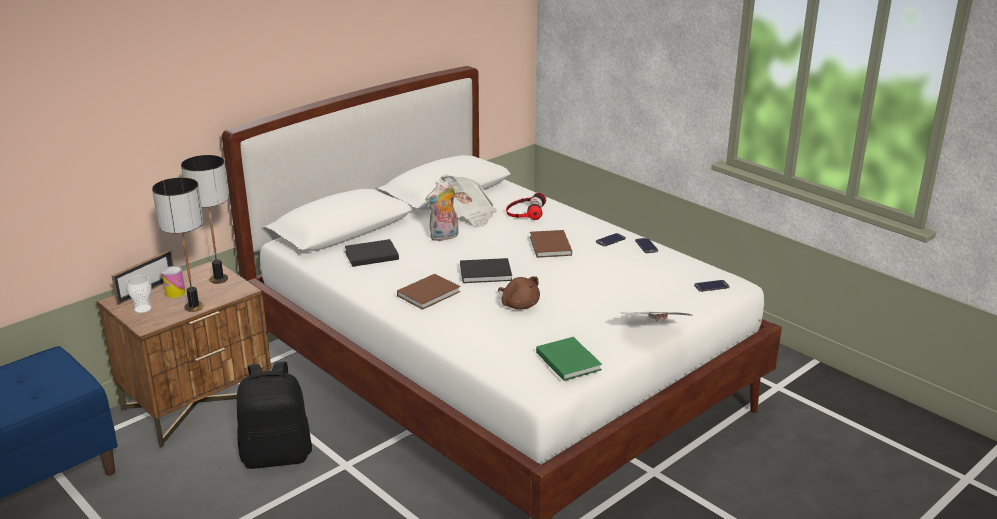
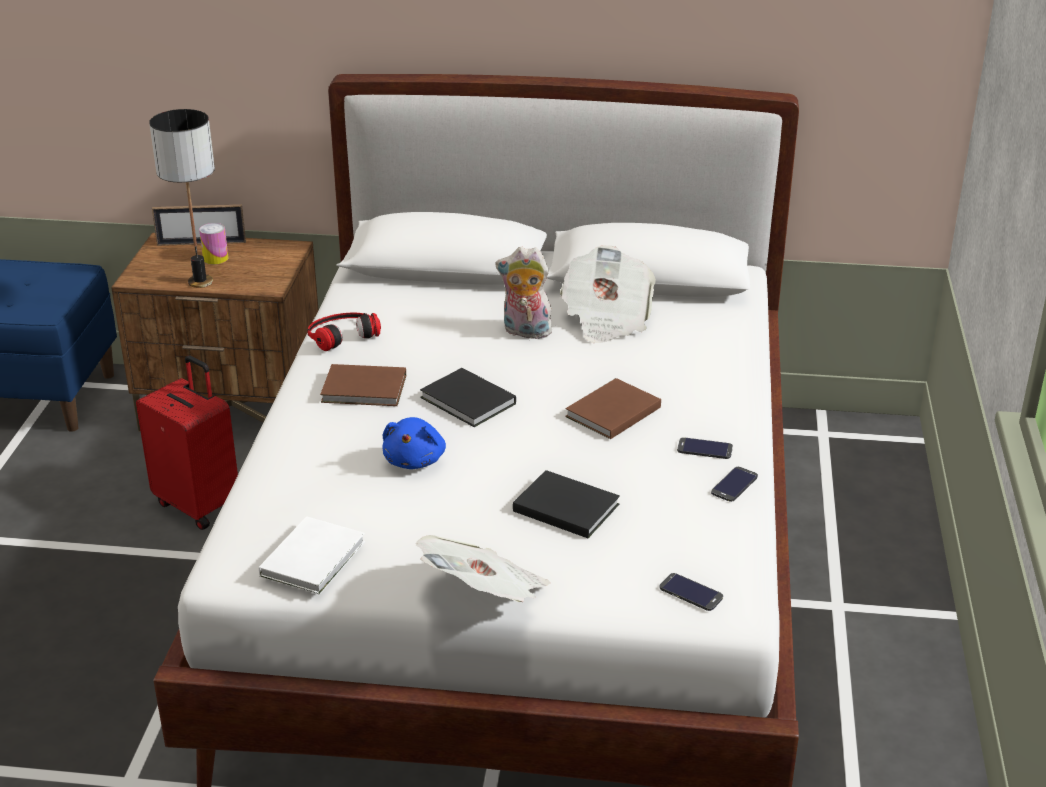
camera: 50 degrees right, 5 degrees up
cup [126,275,152,313] -> none
table lamp [181,155,229,284] -> none
black backpack [237,362,312,469] -> red suitcase [136,355,238,530]
black book [345,239,399,267] -> black book moved to [513,470,620,538]
brown plush toy [498,276,540,310] -> blue plush toy [382,417,446,469]
headphones [506,193,546,220] -> headphones moved to [307,313,381,351]
green book [536,337,602,381] -> white book [259,516,365,595]

